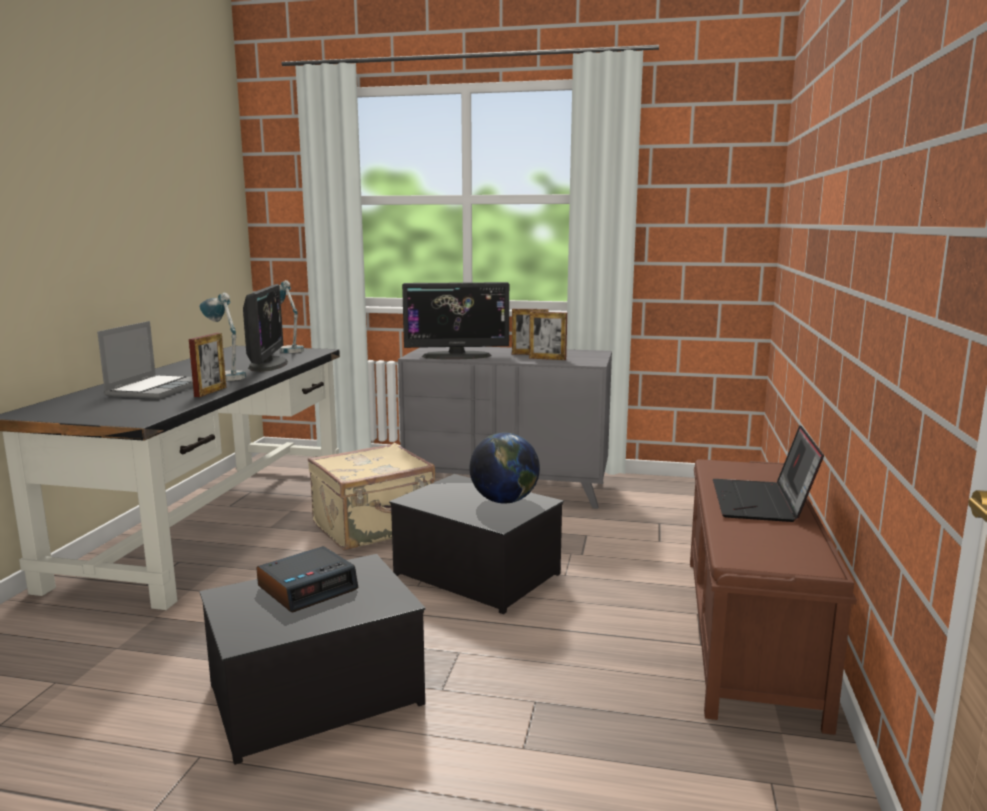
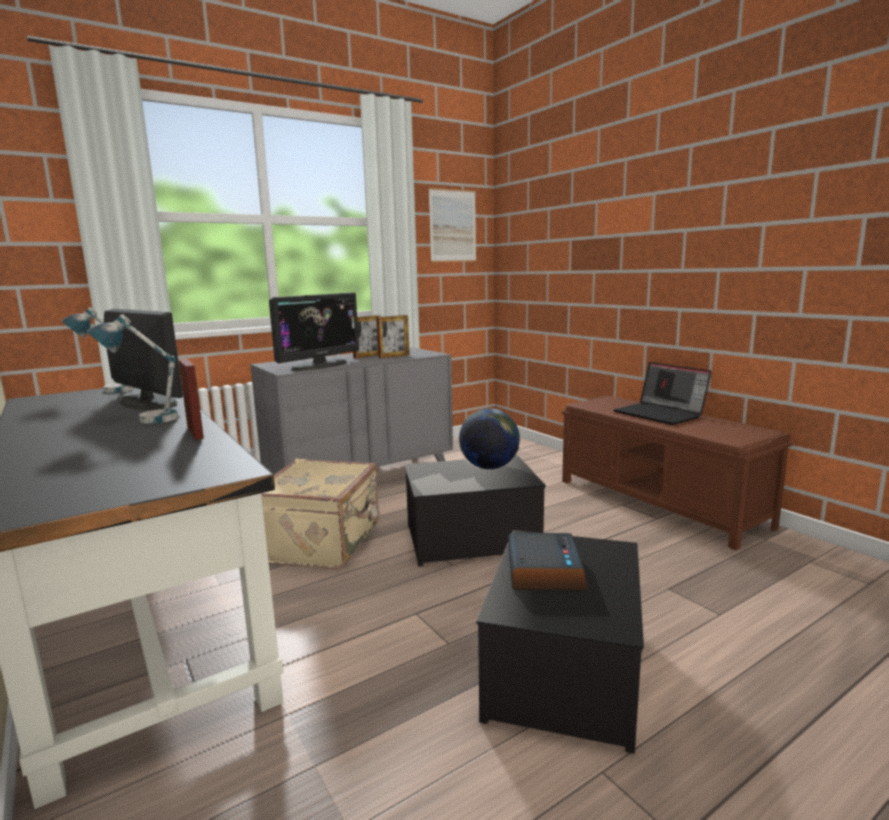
camera: 45 degrees left, 0 degrees up
laptop [97,321,193,399] -> none
none -> picture [429,188,476,262]

